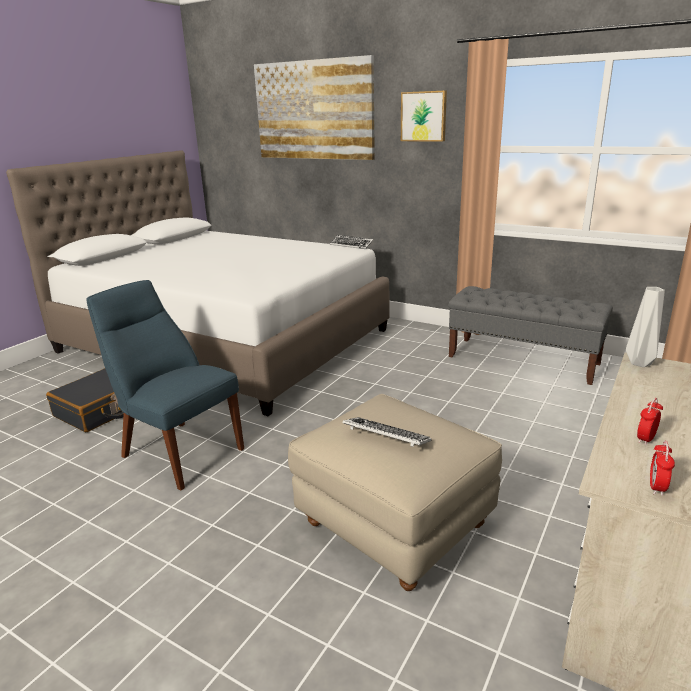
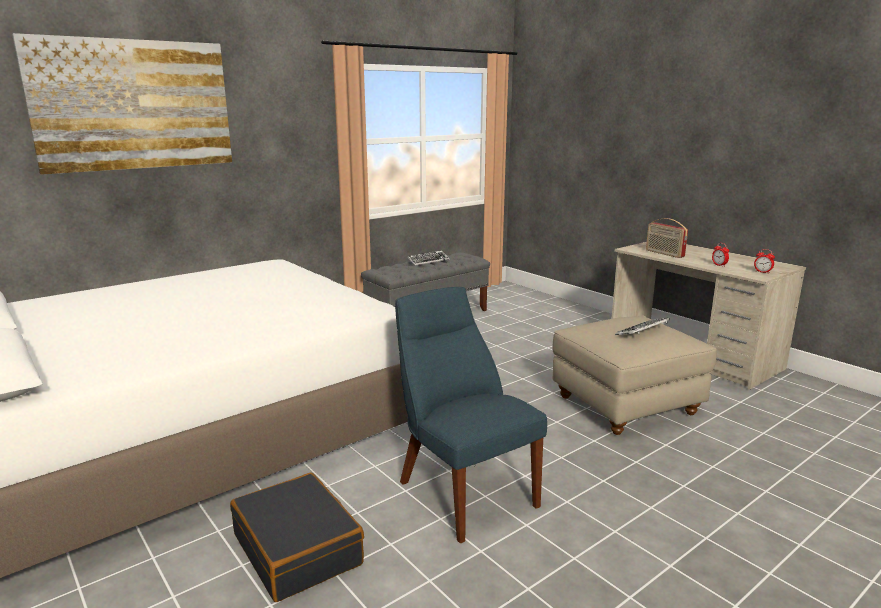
camera: 70 degrees left, 5 degrees down
blue chair [86,280,244,490] -> blue chair turned 90 degrees clockwise [395,287,547,543]
keyboard [330,235,373,249] -> keyboard moved to [407,250,449,266]
picture [401,91,447,142] -> none
grey vase [626,287,665,367] -> none
none -> radio [646,218,688,258]

